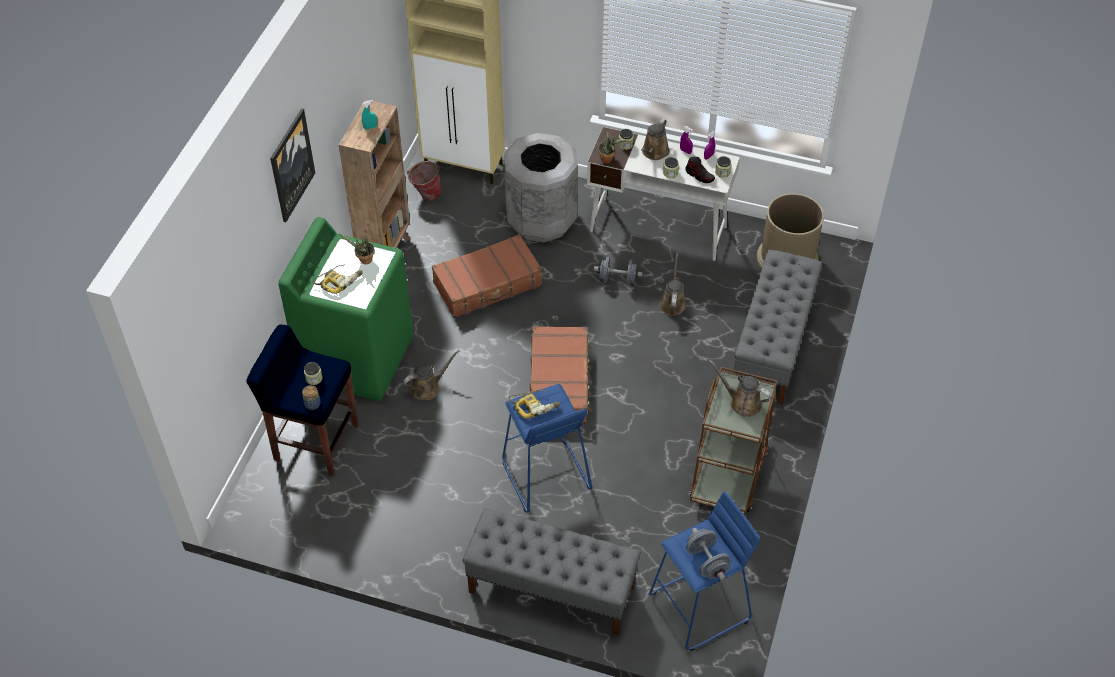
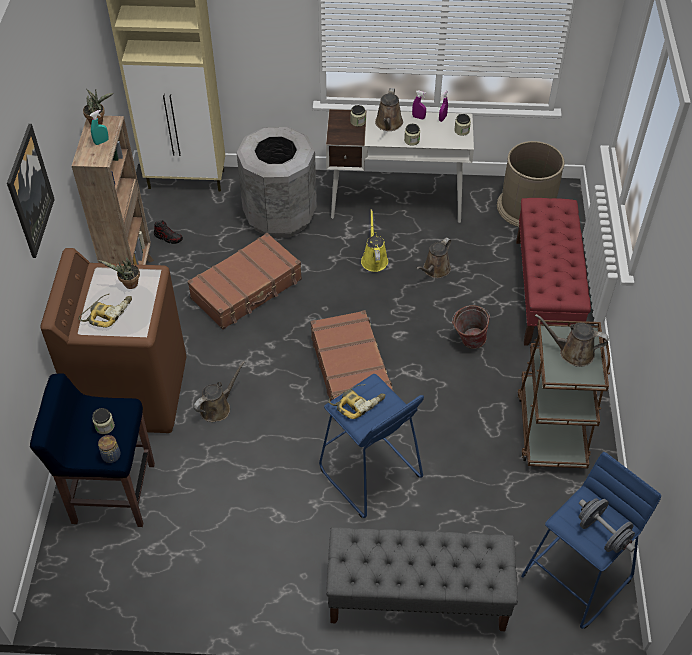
camera: 15 degrees left, 0 degrees up
green washing machine [278,217,413,401] -> brown washing machine [41,248,187,433]
bucket [407,161,442,201] -> bucket moved to [452,305,490,349]
grey dumbbell [594,257,643,286] -> yellow watering can [361,209,388,272]
potted plant [598,131,628,163] -> potted plant moved to [83,89,113,125]
brown watering can [659,253,686,316] -> brown watering can turned 135 degrees counterclockwise [416,238,451,278]
shoe [685,156,715,183] -> shoe moved to [154,220,183,244]
grey bench [734,250,822,405] -> red bench [516,198,591,346]

